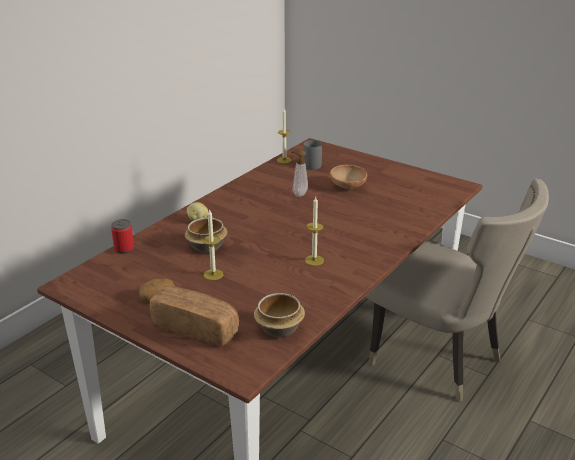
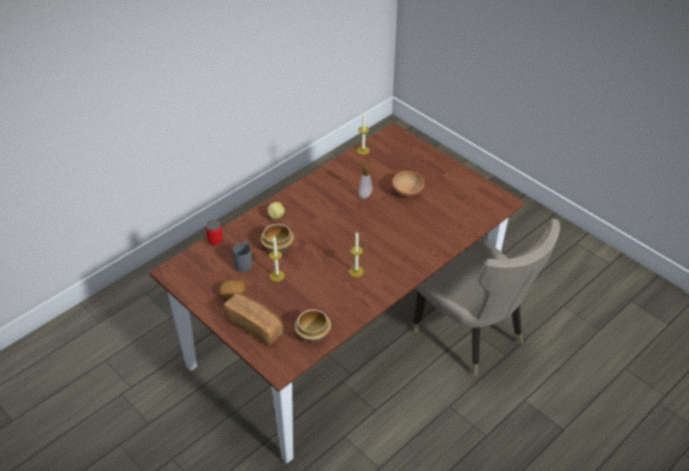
camera: 10 degrees right, 15 degrees up
grey mug [303,140,322,170] -> grey mug moved to [233,241,252,272]

